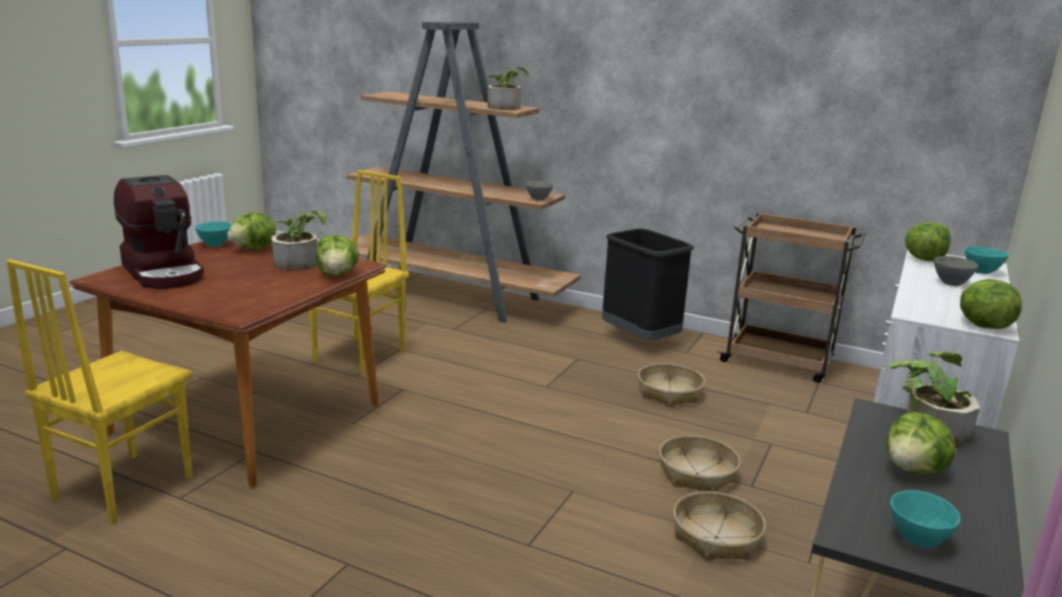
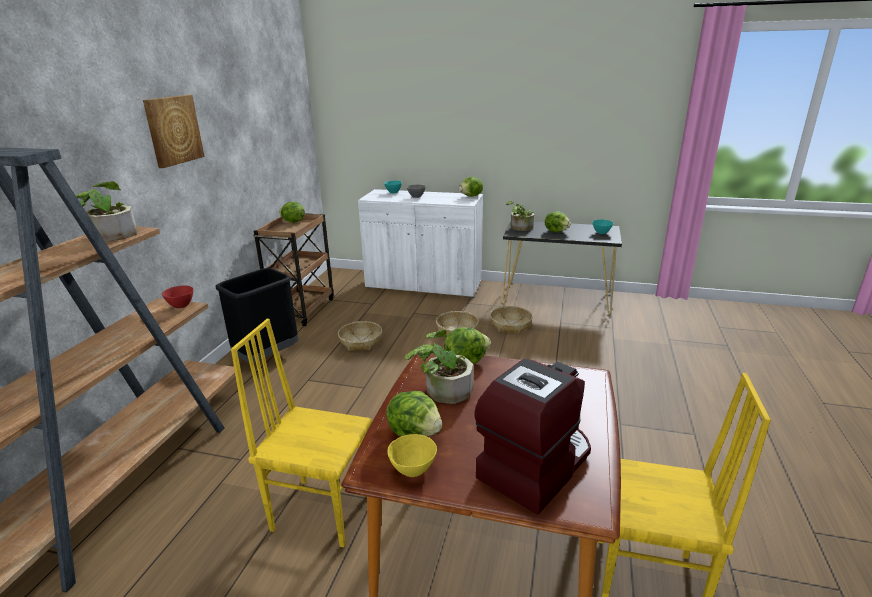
camera: 100 degrees left, 5 degrees up
turquoise bowl [195,221,232,247] -> yellow bowl [387,434,437,477]
grey bowl [525,181,554,200] -> red bowl [162,286,193,308]
lettuce [905,222,951,261] -> lettuce moved to [279,202,305,223]
none -> picture [143,95,205,168]

